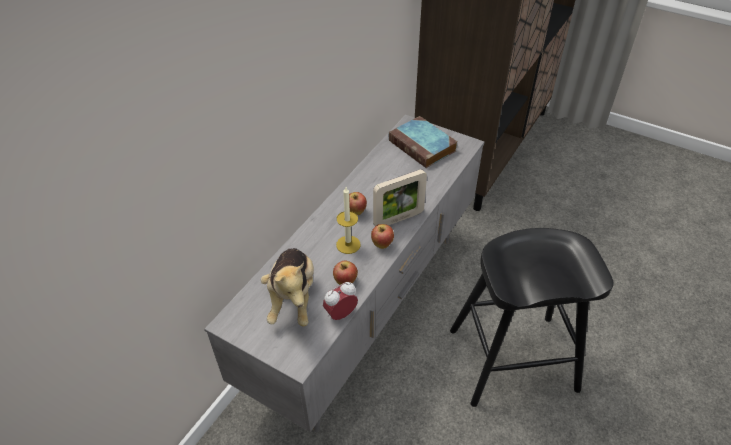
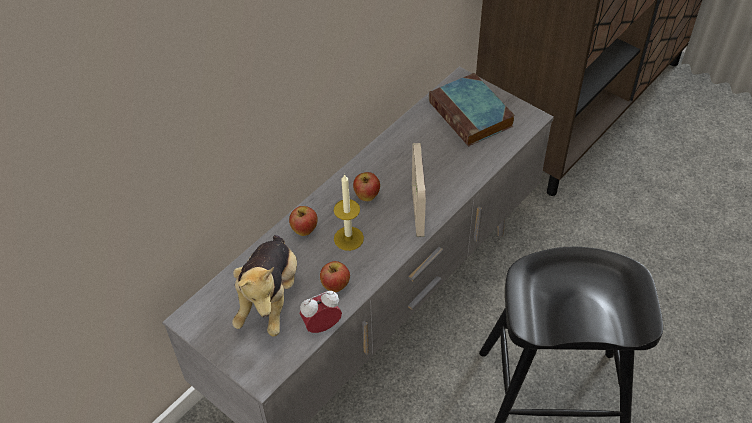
camera: 10 degrees right, 5 degrees up
apple [371,224,394,249] -> apple moved to [289,206,318,236]
picture frame [373,169,427,226] -> picture frame turned 105 degrees clockwise [412,143,426,237]

